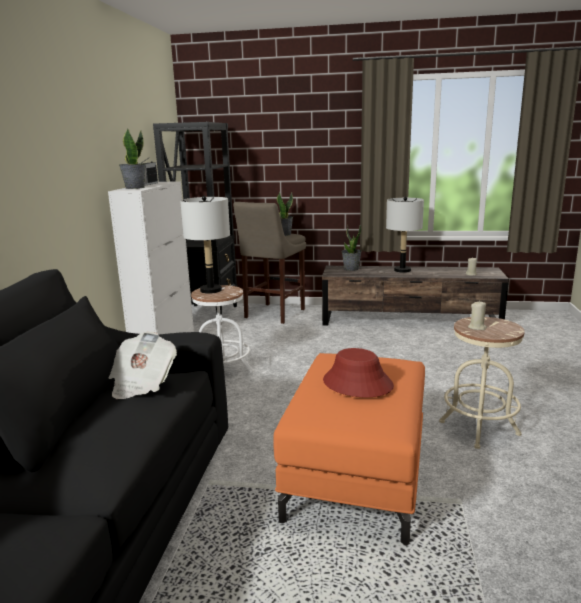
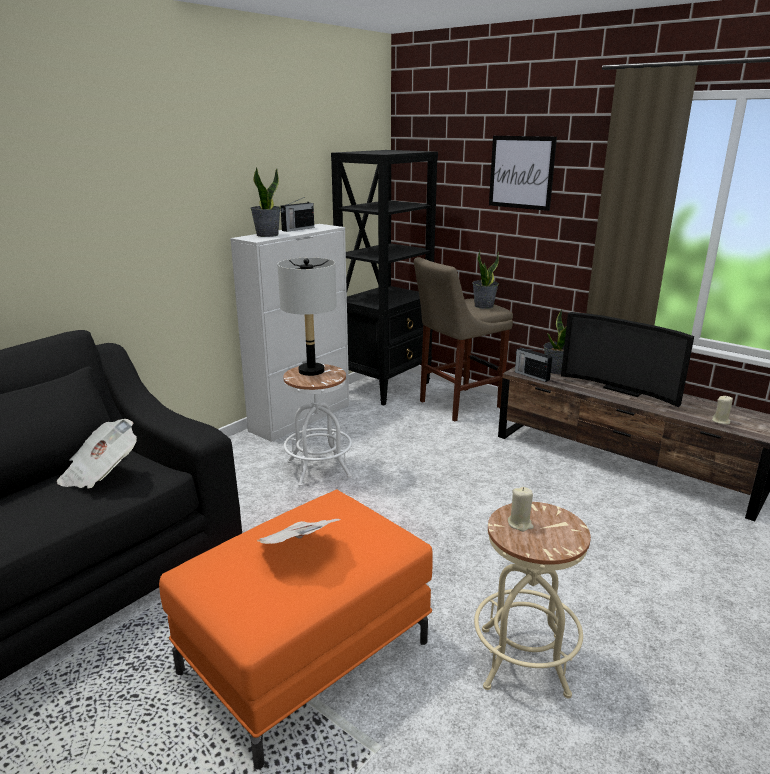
camera: 30 degrees right, 5 degrees up
red hat [323,348,394,397] -> newspaper [257,519,339,544]
grey table lamp [386,197,424,273] -> television [561,312,694,408]
none -> picture [489,136,557,211]
none -> radio [515,348,552,382]

